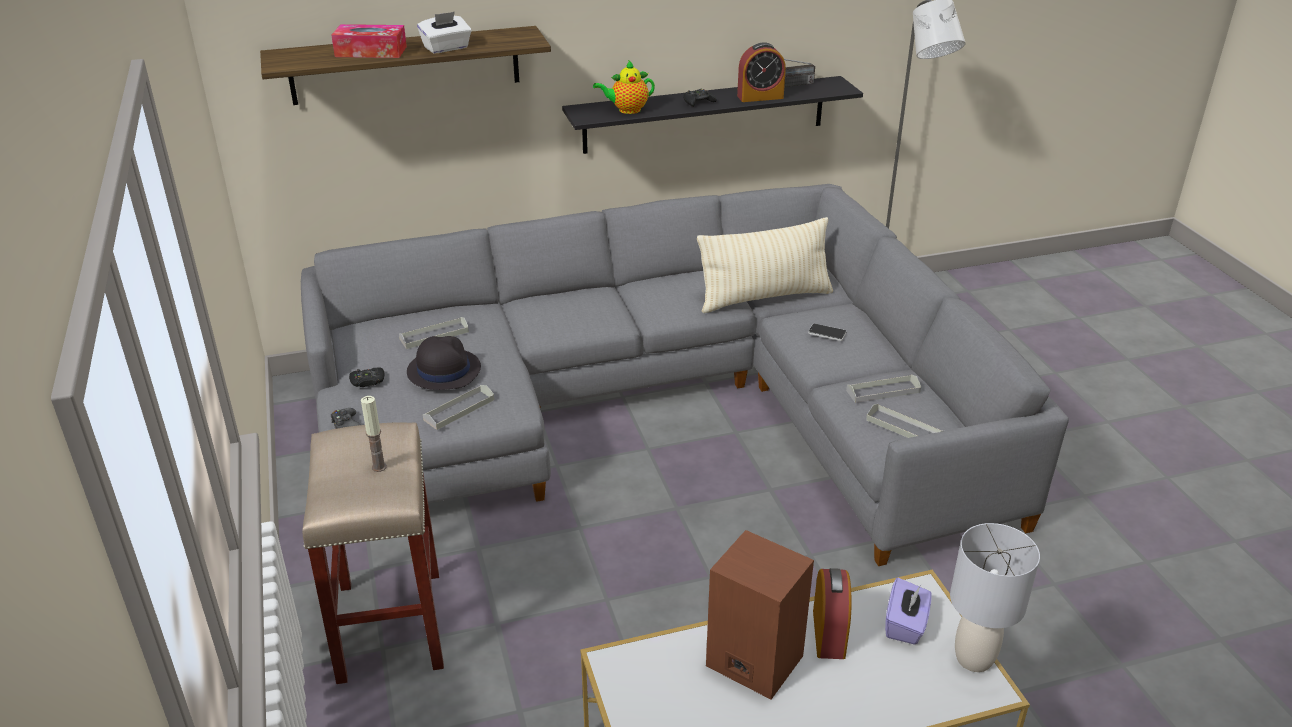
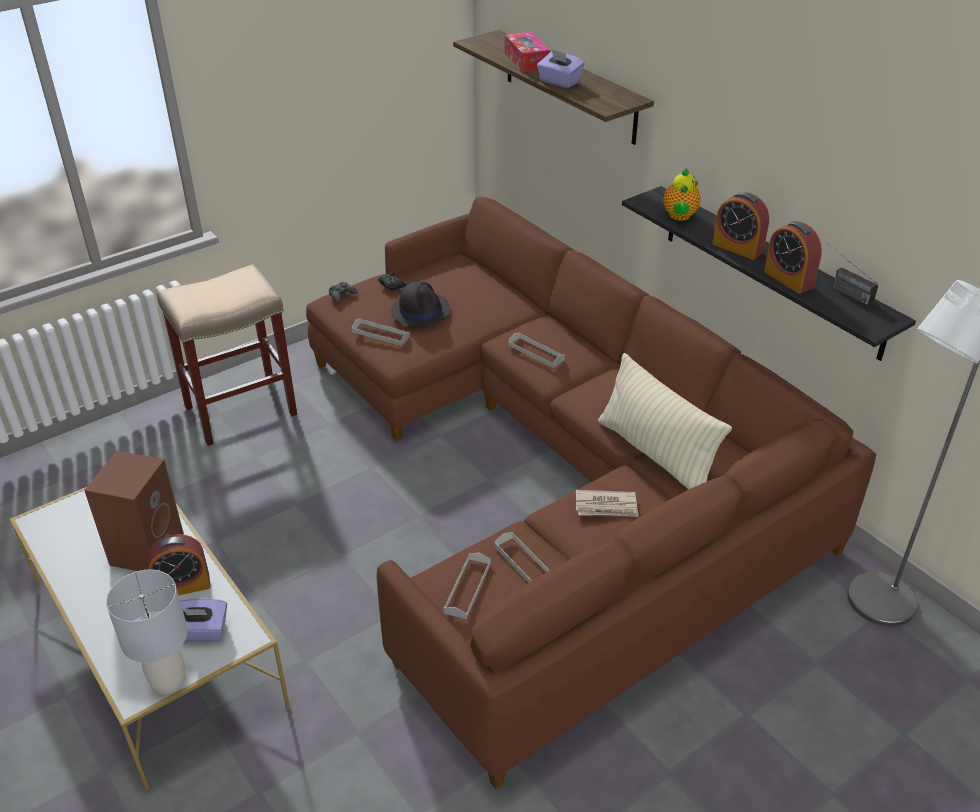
camera: 70 degrees right, 5 degrees up
grey sofa [301,184,1069,566] -> brown sofa [306,197,876,789]
candle [361,396,387,472] -> none
grey tray [399,317,469,349] -> grey tray moved to [508,333,565,368]
white tissue box [417,12,472,54] -> purple tissue box [537,49,585,88]
teapot [593,60,655,114] -> teapot turned 135 degrees counterclockwise [663,168,701,221]
black game controller [683,89,717,107] -> alarm clock [712,192,769,260]
phone [808,323,846,341] -> newspaper [576,490,639,517]

